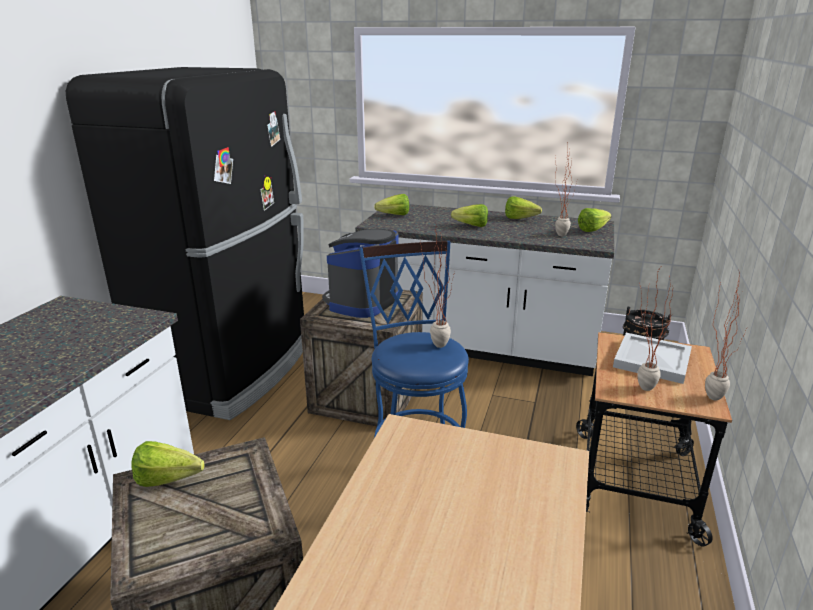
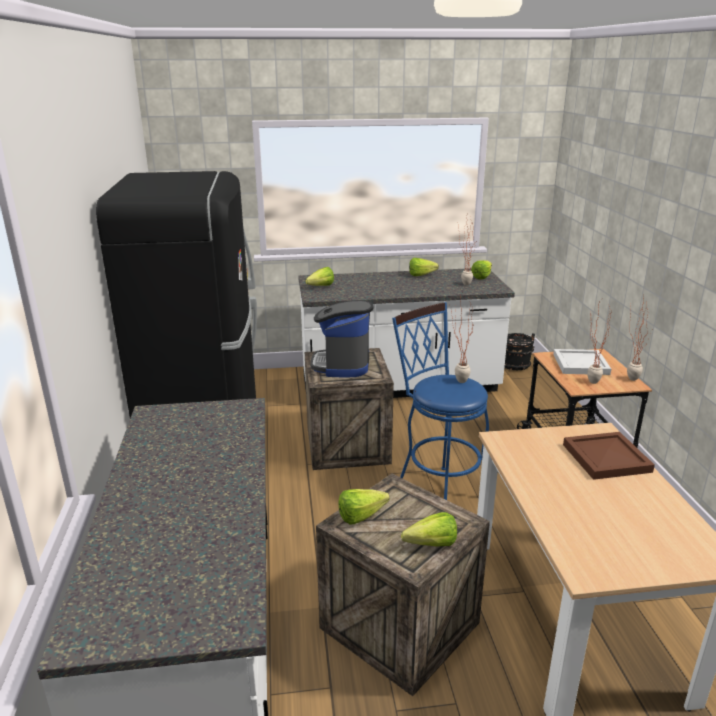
camera: 25 degrees left, 0 degrees up
lettuce [451,204,488,227] -> lettuce moved to [401,512,457,546]
none -> brown tray [563,432,655,480]

